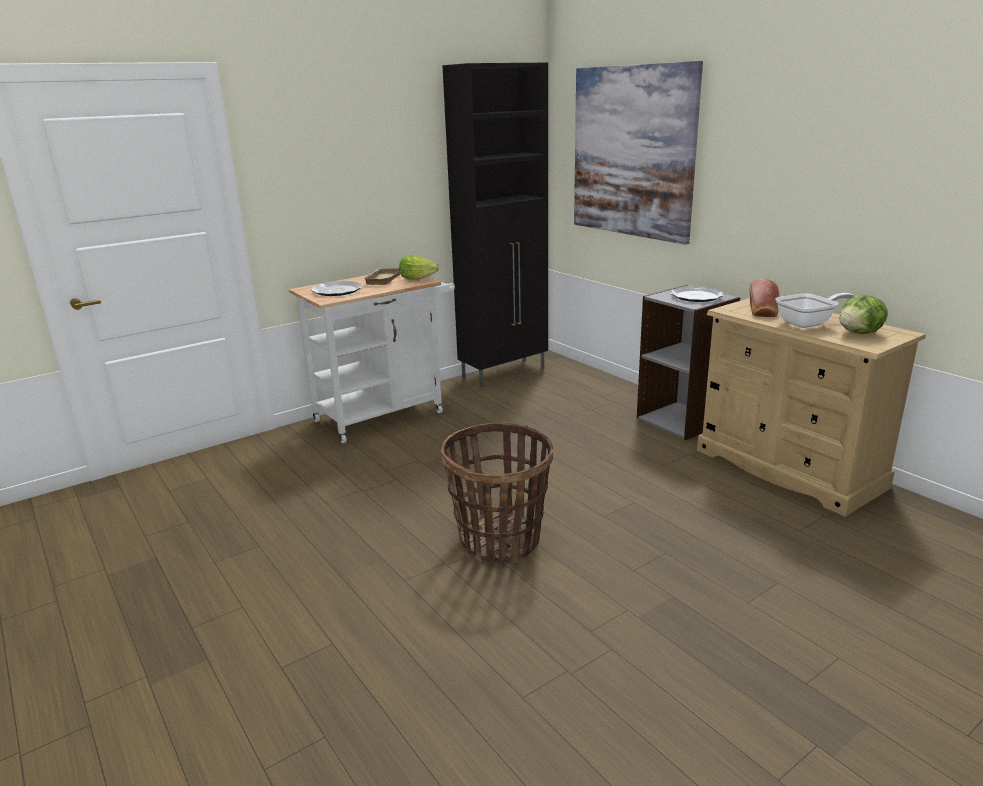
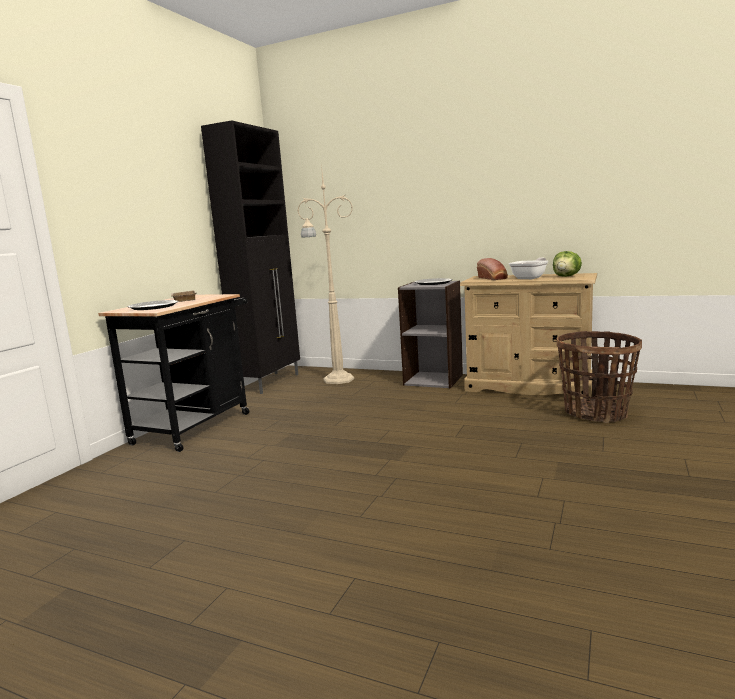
camera: 30 degrees left, 10 degrees down
white cart [289,274,455,443] -> black cart [98,294,249,452]
lettuce [399,255,439,280] -> none
basket [441,423,553,563] -> basket moved to [557,331,642,423]
picture [574,61,703,245] -> none
none -> beige floor lamp [297,164,354,384]

